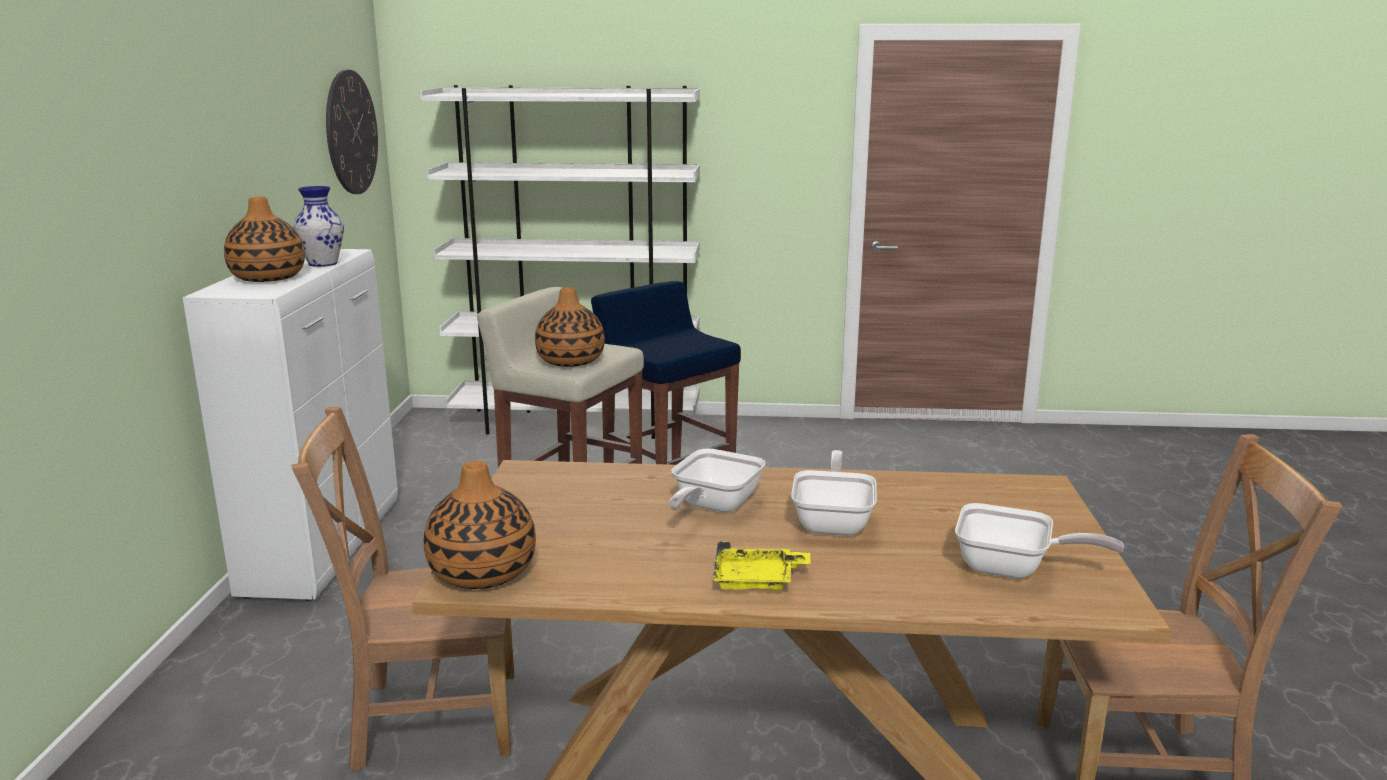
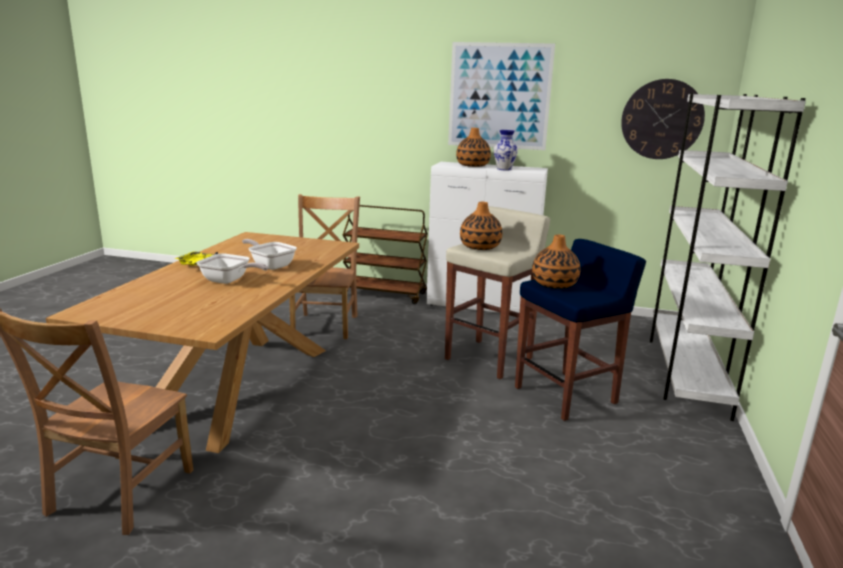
camera: 100 degrees right, 0 degrees up
vase [423,461,536,589] -> vase moved to [532,234,581,289]
frying pan [955,503,1124,579] -> none
none -> brown cart [343,205,428,304]
none -> picture [448,42,555,150]

